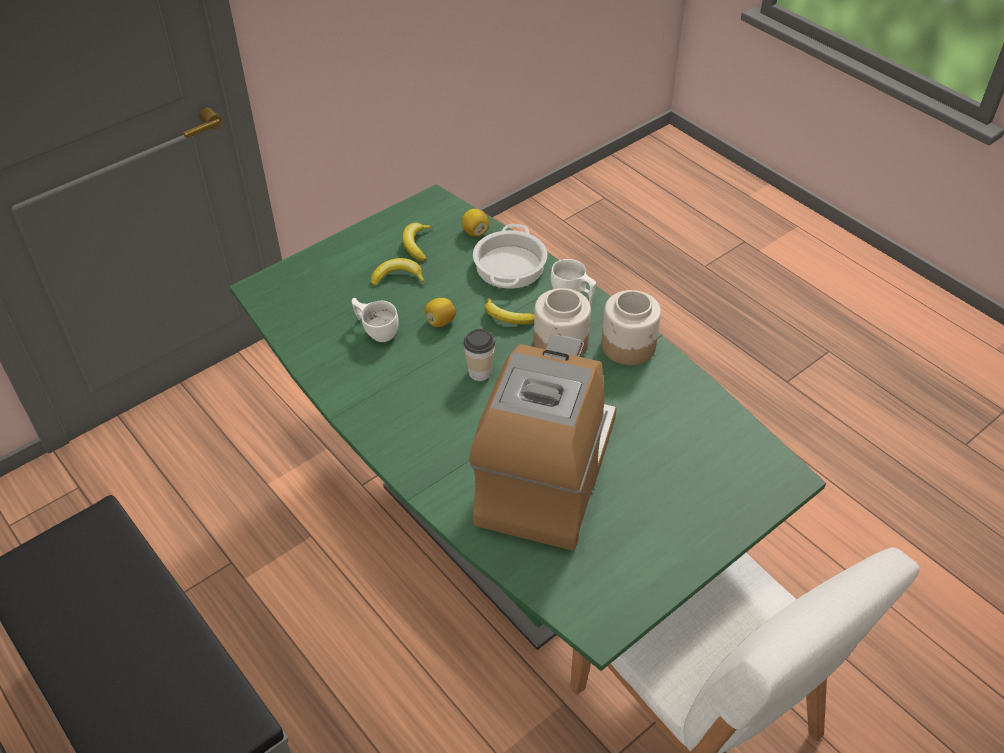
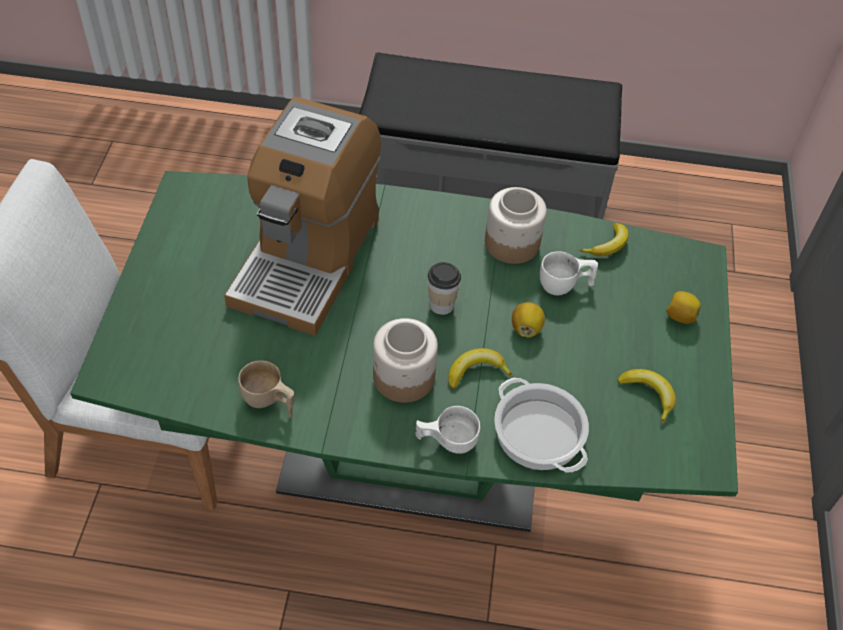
camera: 135 degrees right, 5 degrees up
banana [371,258,425,286] -> banana moved to [579,223,629,256]
lemon [462,209,489,237] -> lemon moved to [666,291,701,324]
coffee machine [469,335,617,551] -> coffee machine turned 45 degrees clockwise [224,97,381,336]
jar [601,290,661,365] -> jar moved to [485,187,547,264]
none -> beige cup [238,360,294,417]

